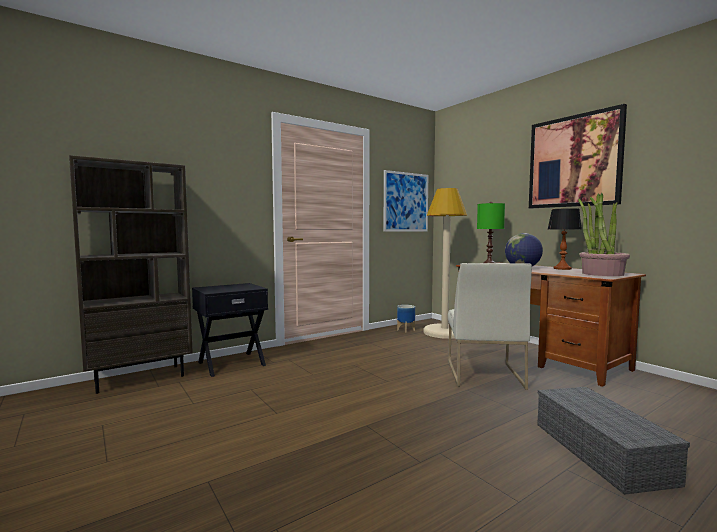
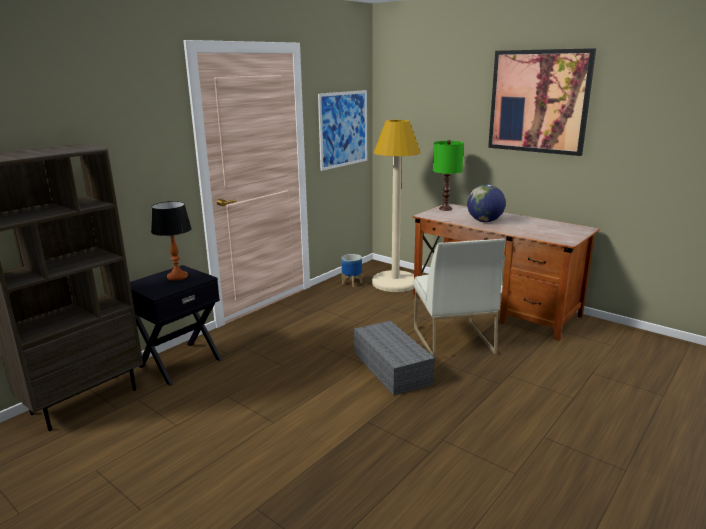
camera: 15 degrees left, 15 degrees up
grey storage box [537,387,690,495] -> grey storage box moved to [353,321,435,396]
table lamp [548,208,582,270] -> table lamp moved to [151,201,192,281]
potted plant [578,193,630,276] -> none

